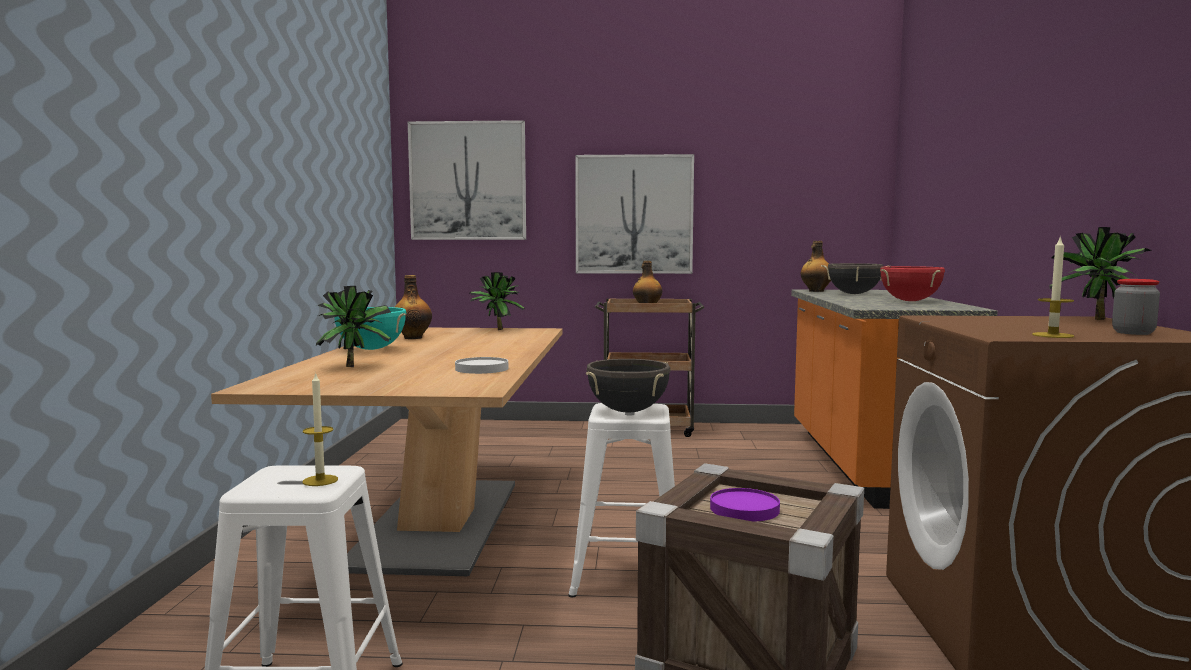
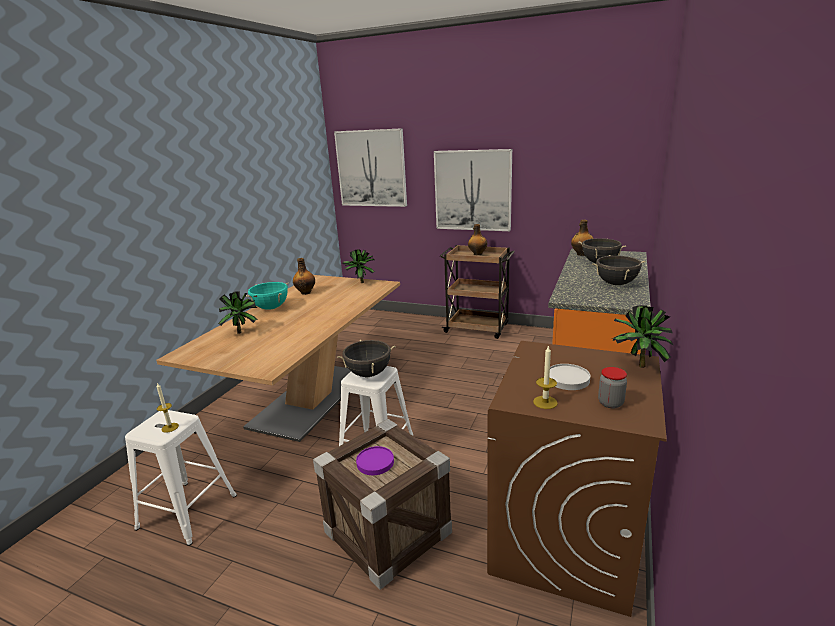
camera: 20 degrees right, 15 degrees up
white plate [455,357,508,374] -> white plate moved to [549,364,590,390]
red cooking pot [880,266,945,301] -> black cooking pot [592,255,645,285]

